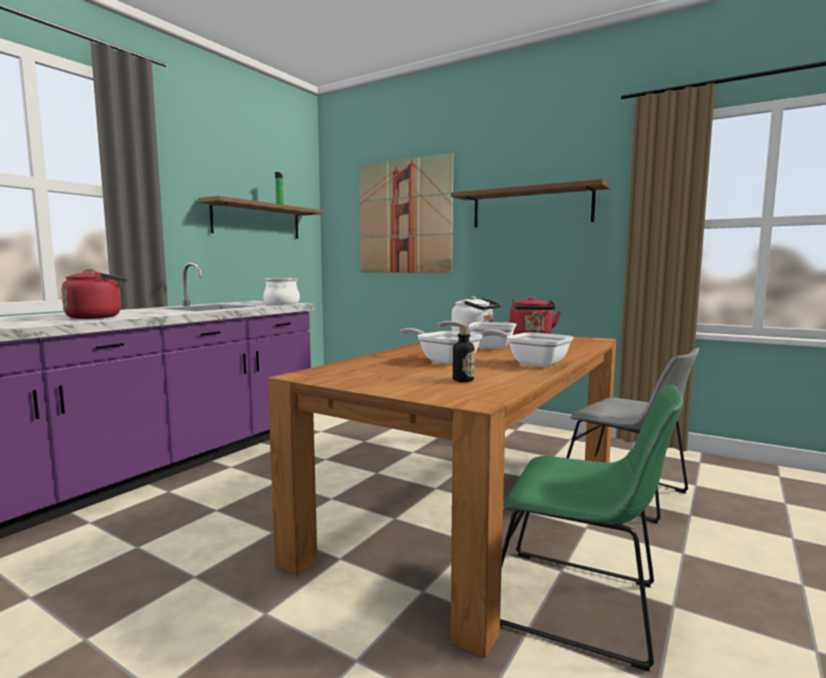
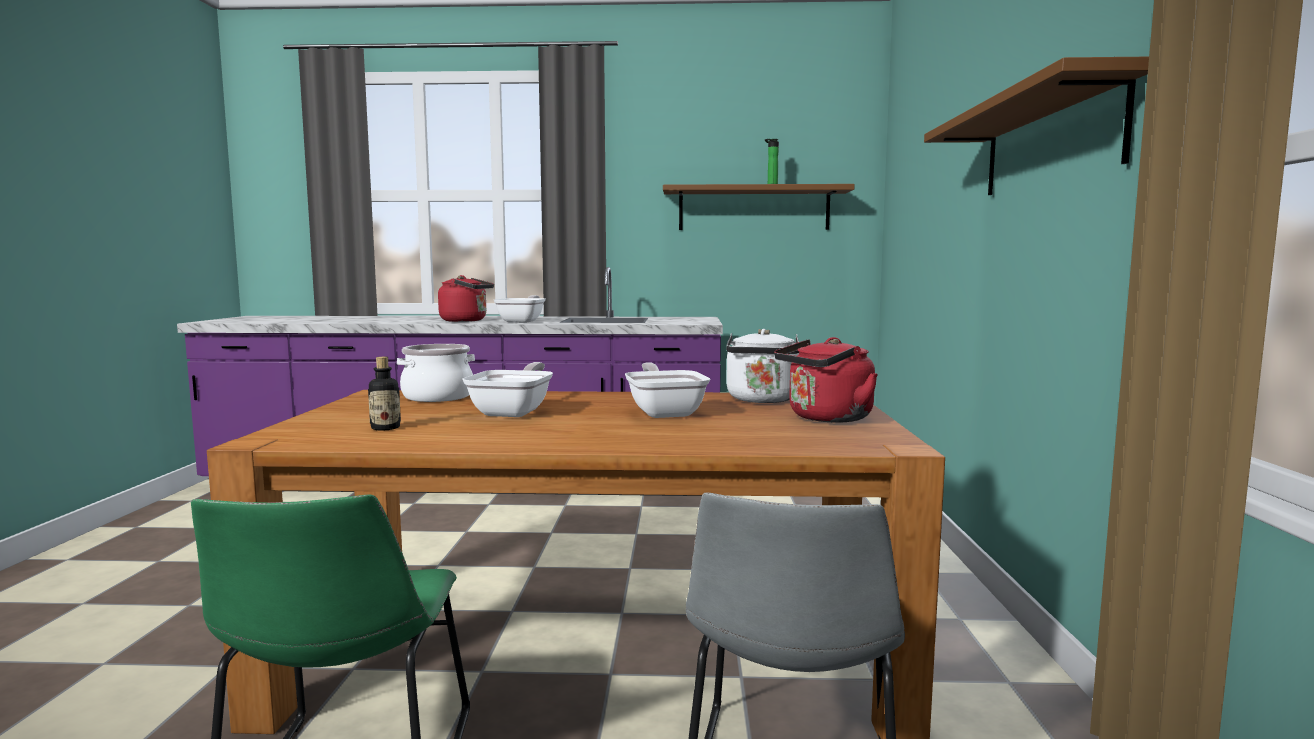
camera: 60 degrees right, 0 degrees up
cooking pot [263,278,300,305] -> cooking pot moved to [397,344,475,402]
picture [359,153,453,273] -> none
frying pan [481,330,573,367] -> frying pan moved to [494,295,546,323]

